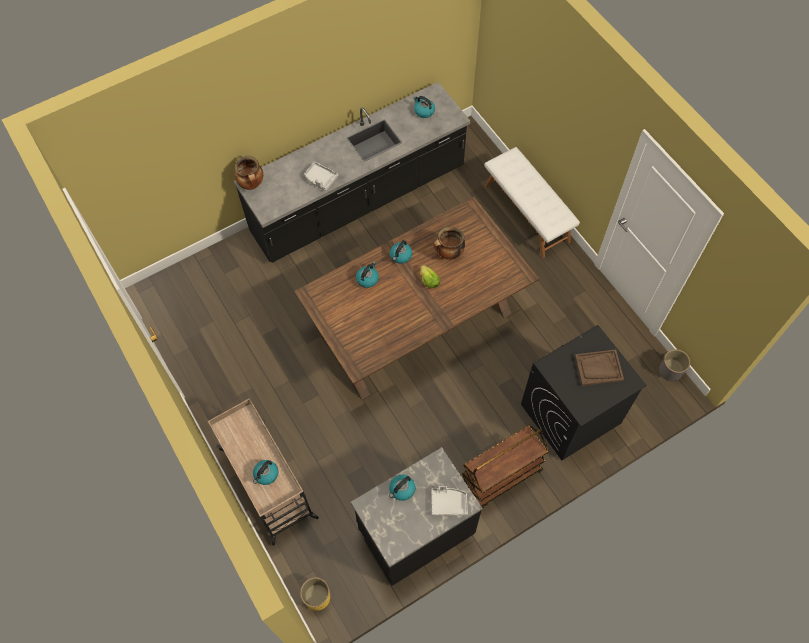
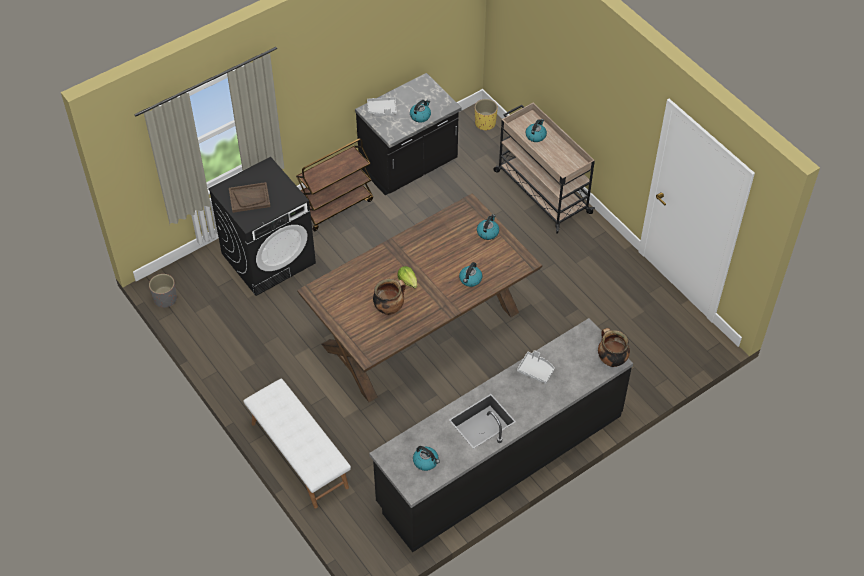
camera: 175 degrees right, 10 degrees down
kettle [390,240,412,264] -> kettle moved to [477,214,499,240]

